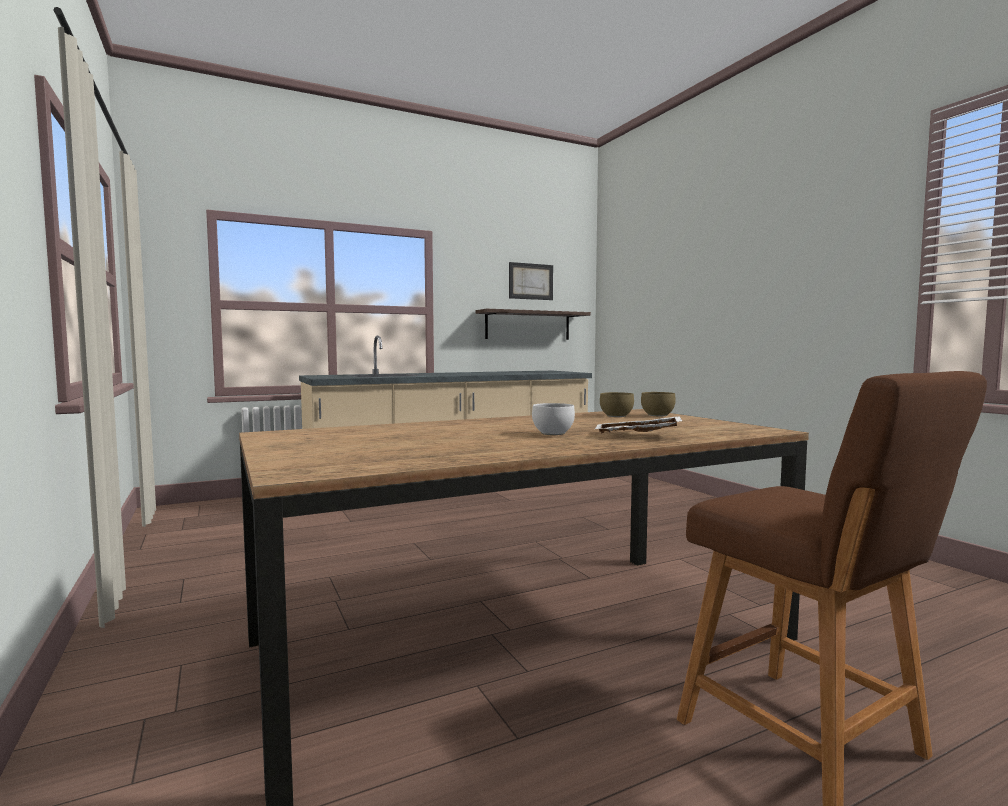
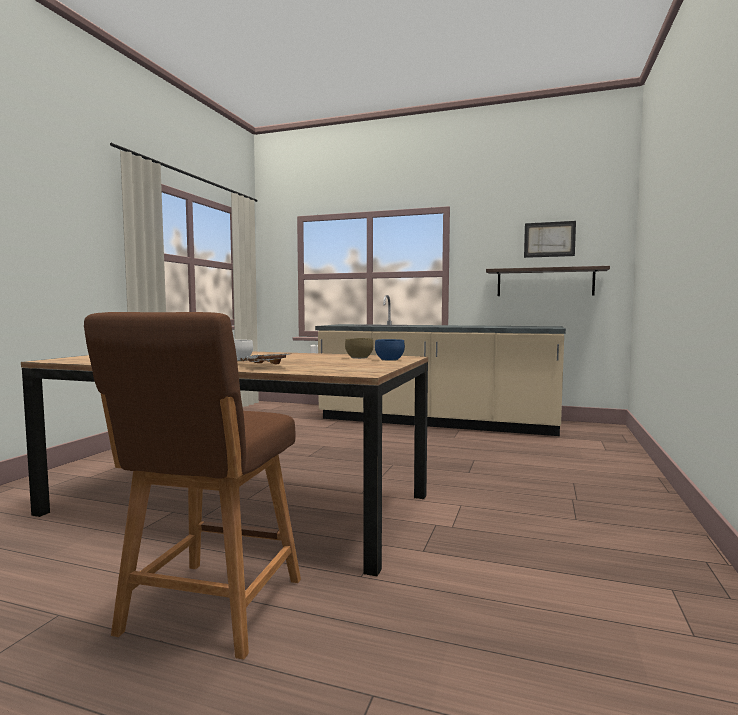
camera: 45 degrees right, 0 degrees up
brown bowl [641,392,676,416] -> blue bowl [375,339,405,361]

